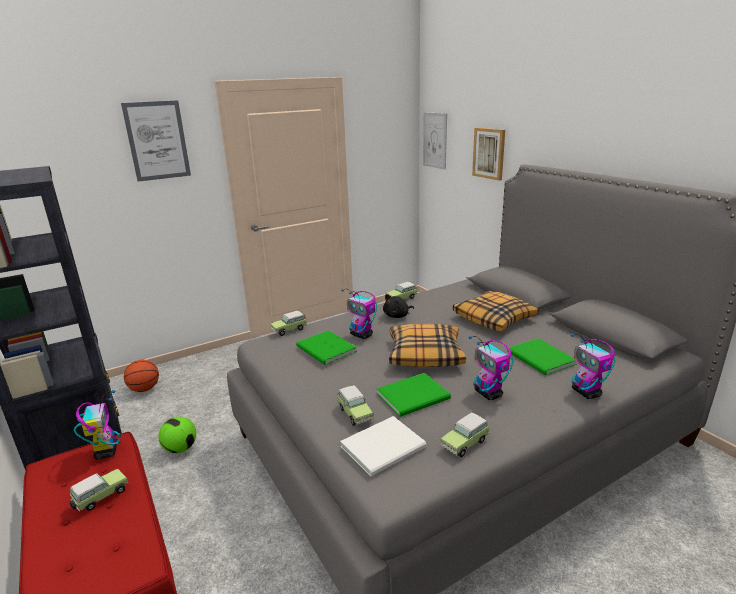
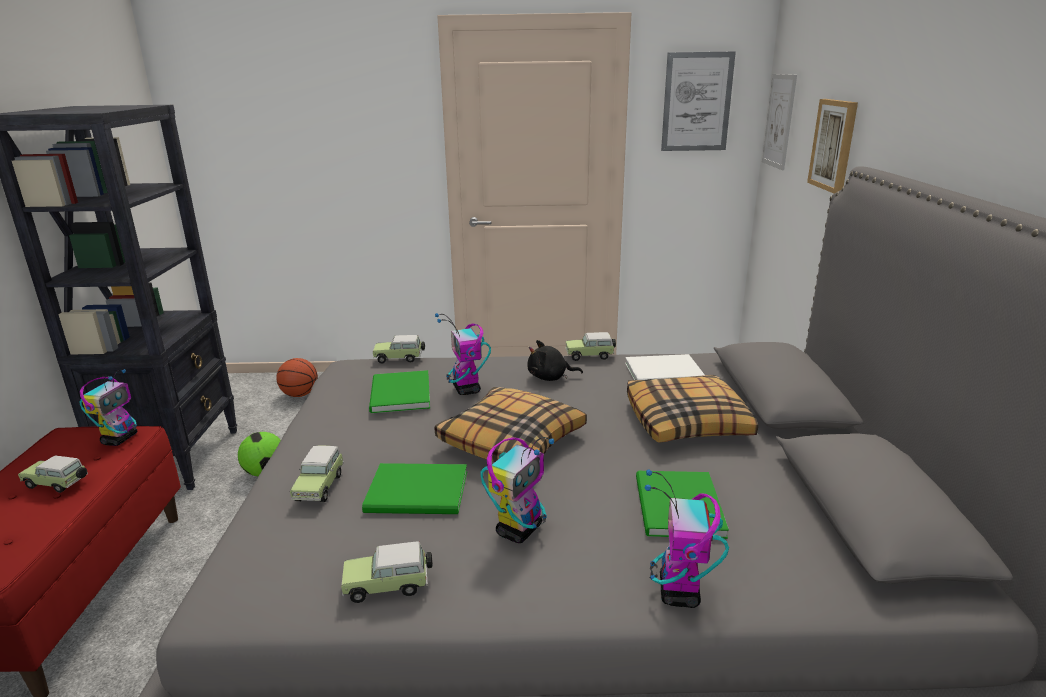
camera: 30 degrees right, 0 degrees up
toy car [70,469,129,512] -> toy car turned 150 degrees counterclockwise [18,455,88,493]
picture [121,100,191,182] -> picture moved to [661,51,736,151]
white book [340,416,426,476] -> white book moved to [625,354,705,380]
toy robot [469,336,513,400] -> toy robot turned 150 degrees counterclockwise [481,437,555,543]

